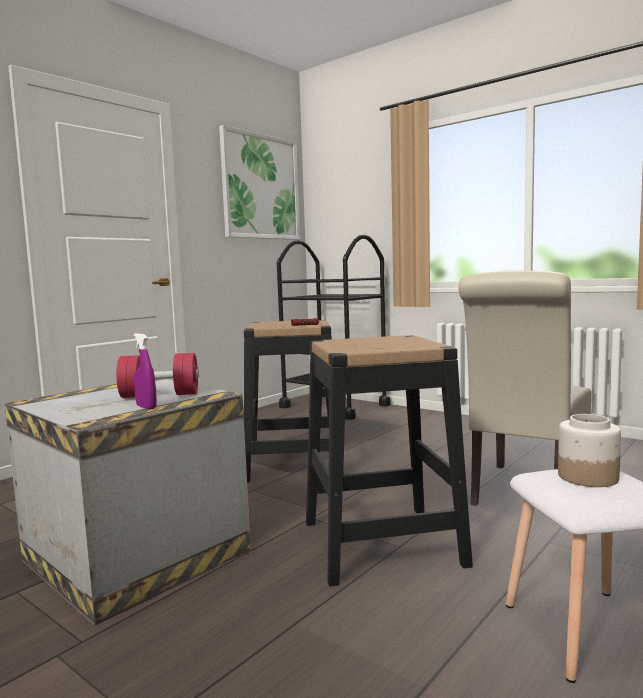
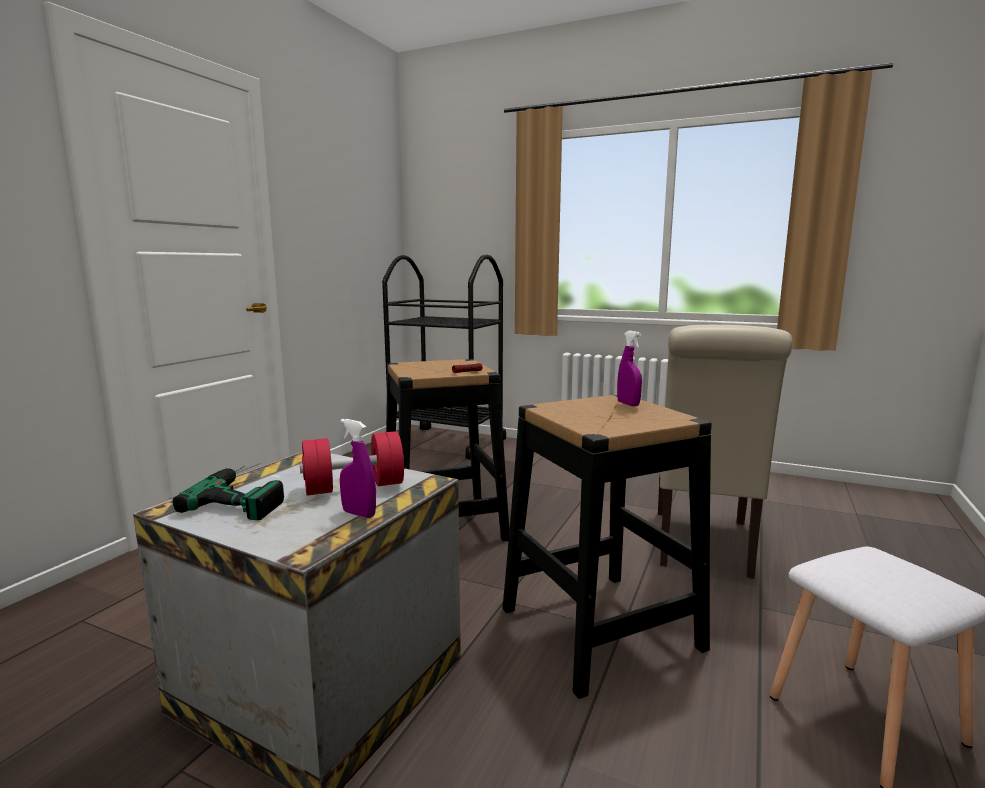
camera: 15 degrees left, 5 degrees up
picture [219,125,300,240] -> none
jar [558,414,621,487] -> none
none -> power drill [173,466,284,520]
none -> purple spray bottle [617,331,642,406]

